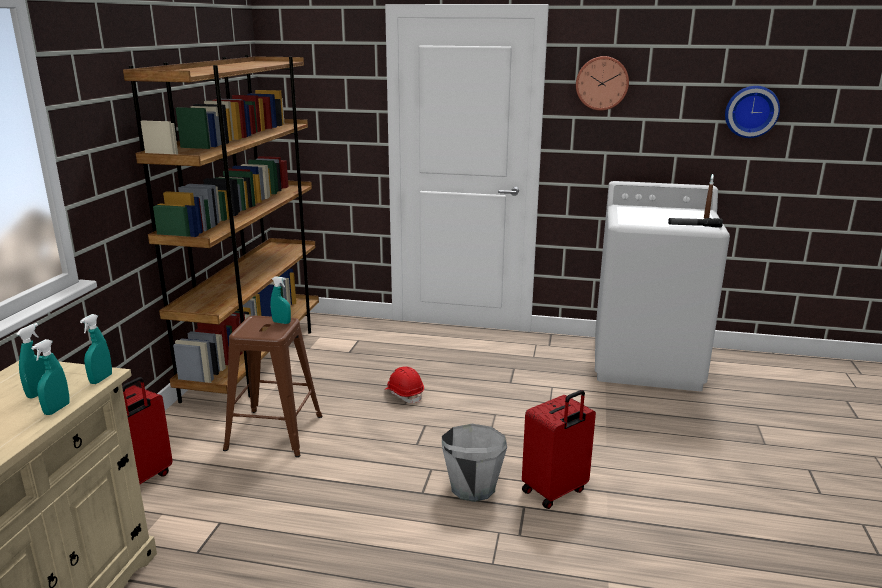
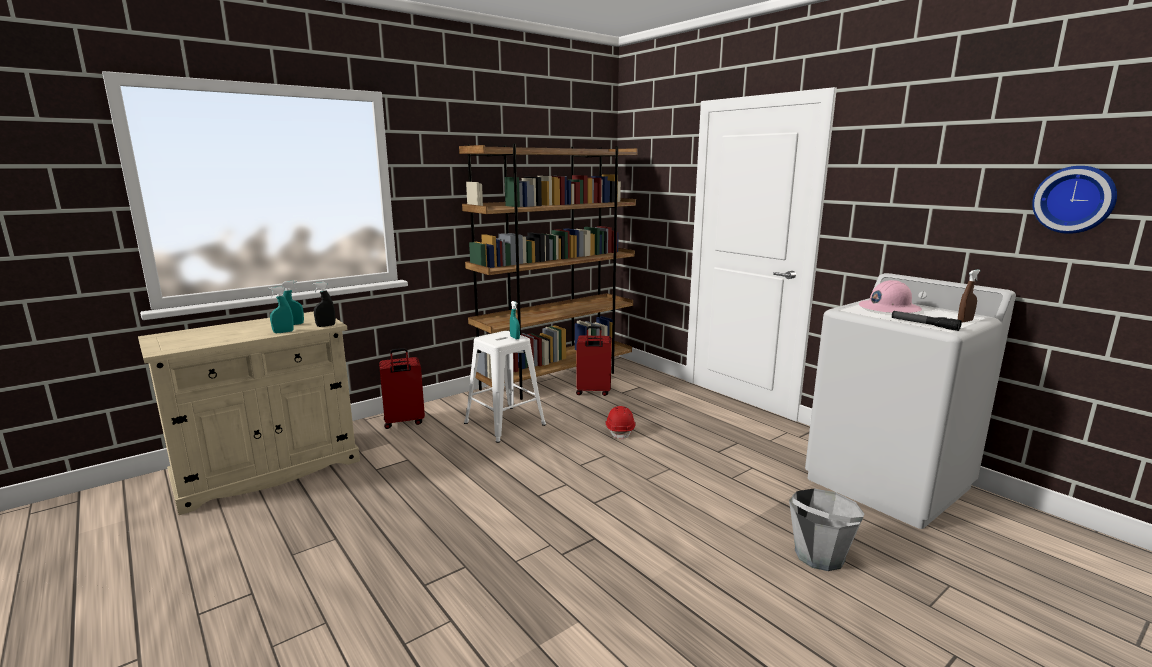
camera: 40 degrees right, 5 degrees down
turquoise spray bottle [80,314,112,384] -> black spray bottle [313,282,335,327]
brown stool [223,316,323,457] -> white stool [464,331,546,443]
grey bucket [442,424,507,502] -> grey bucket moved to [789,489,865,571]
red suitcase [522,390,596,509] -> red suitcase moved to [576,326,612,396]
wall clock [576,56,629,111] -> none
none -> pink hard hat [859,280,922,313]

